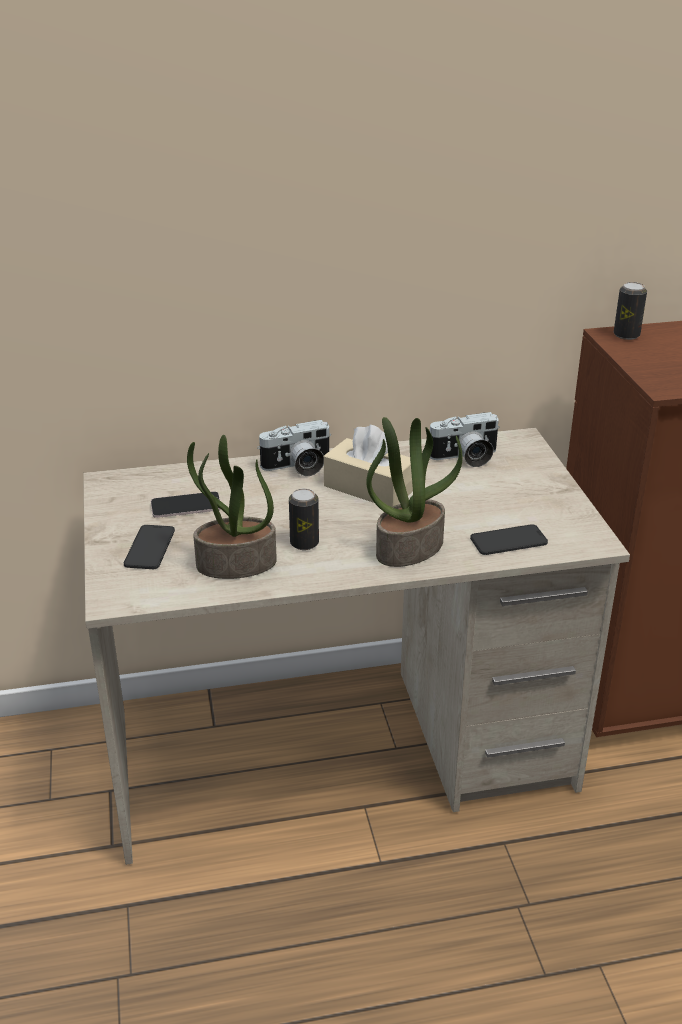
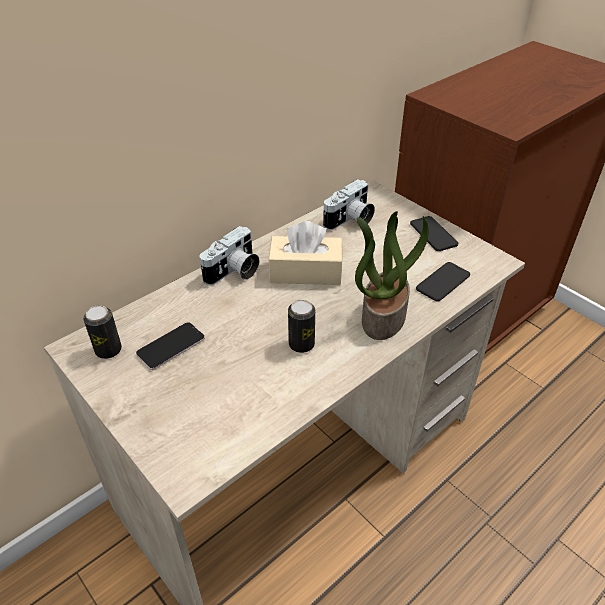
camera: 30 degrees left, 10 degrees up
phone [124,525,175,569] -> phone moved to [410,216,458,251]
potted plant [187,435,277,579] -> none
can [614,282,647,340] -> can moved to [83,305,122,359]

